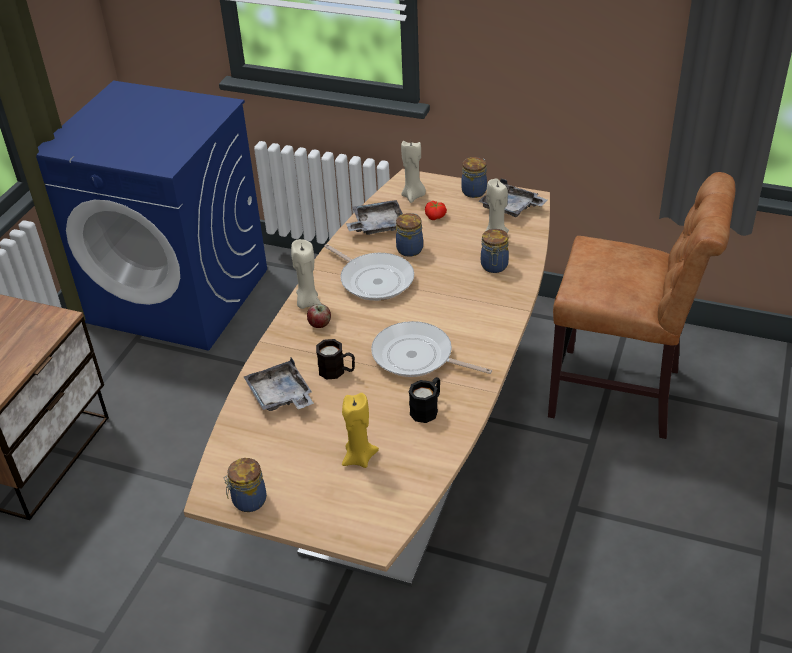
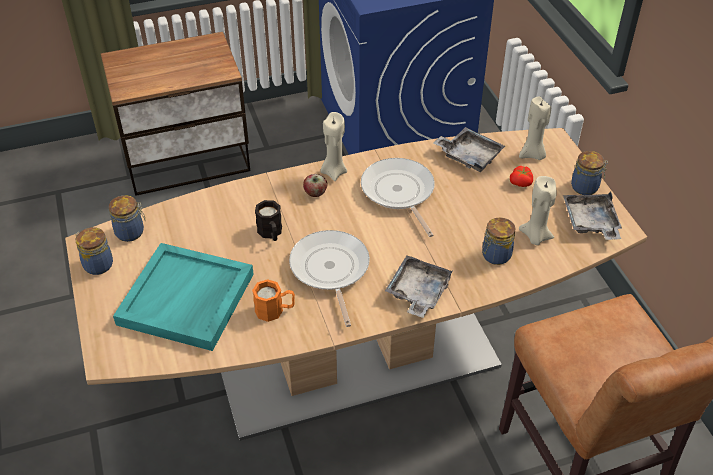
camera: 50 degrees right, 5 degrees up
grey tray [244,358,313,411] -> grey tray moved to [385,255,454,318]
frying pan [324,244,414,301] -> frying pan turned 150 degrees clockwise [361,158,435,237]
yellow candle [342,393,379,468] -> turquoise tray [113,243,254,351]
jar [396,213,423,257] -> jar moved to [108,195,145,242]
black mug [409,377,440,423] -> orange mug [252,279,295,322]

